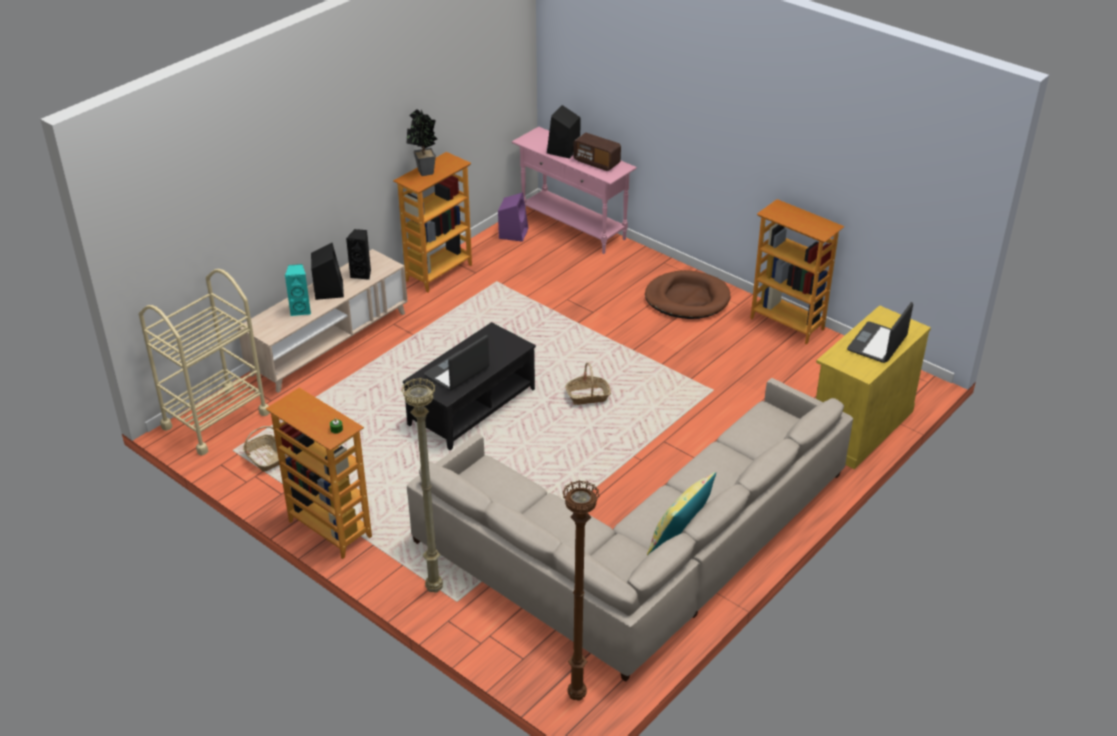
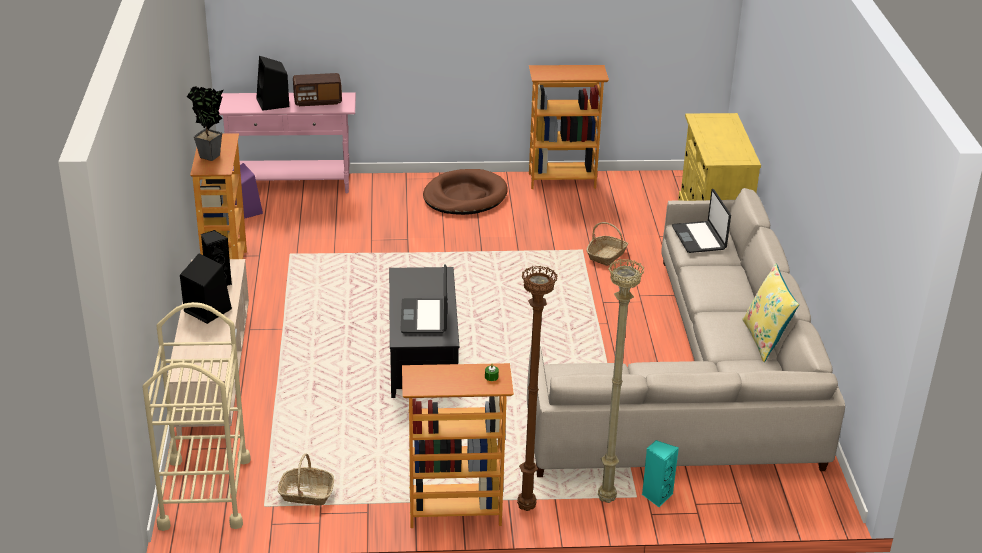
camera: 45 degrees left, 5 degrees down
turquoise speaker [285,264,311,316] -> turquoise speaker moved to [642,440,679,507]
brown floor lamp [563,480,600,701] -> brown floor lamp moved to [517,265,558,511]
basket [565,363,611,405] -> basket moved to [586,222,628,266]
laptop [847,302,913,363] -> laptop moved to [672,189,731,253]

